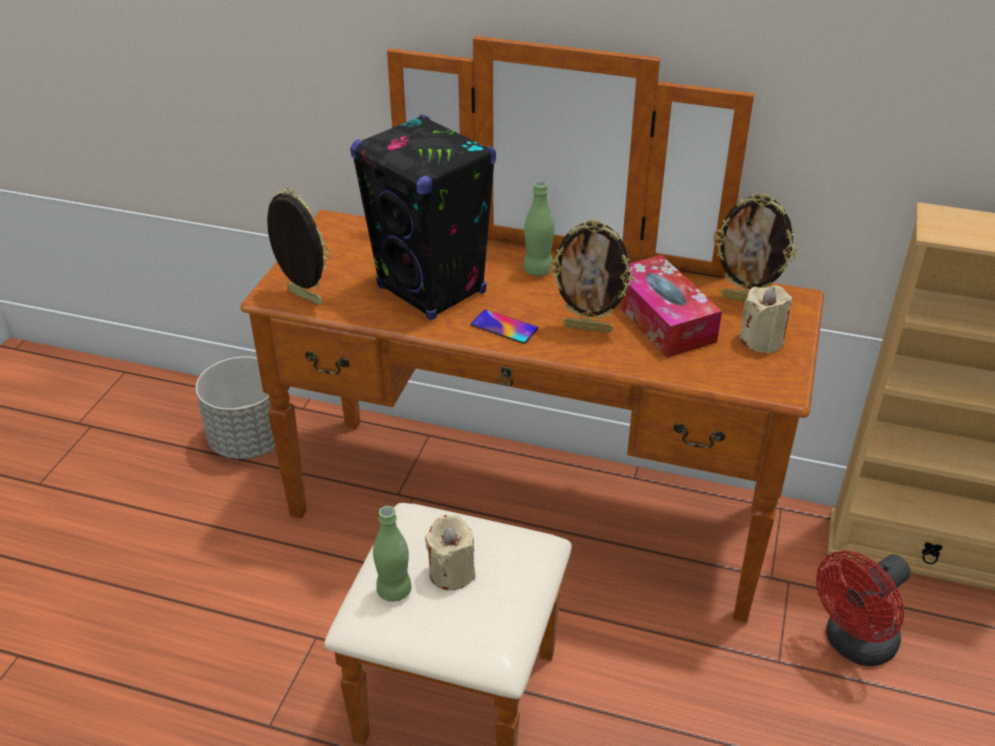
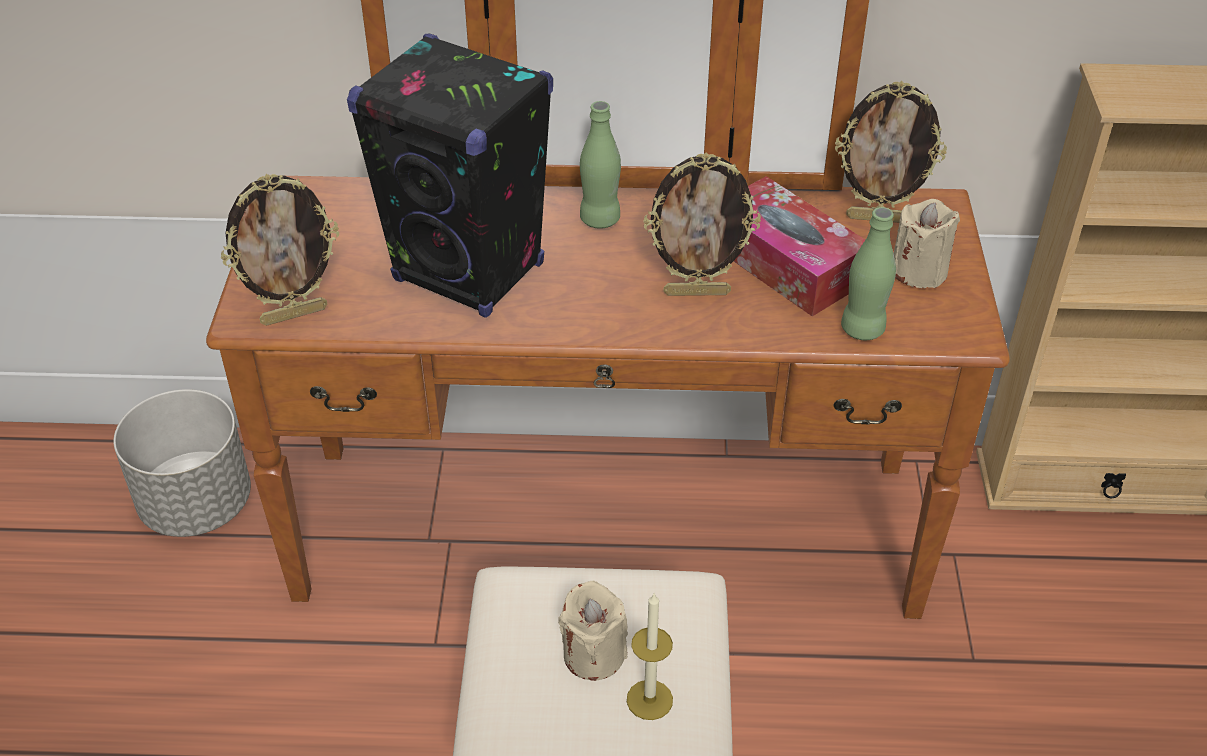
camera: 15 degrees left, 5 degrees up
picture frame [267,187,329,305] -> picture frame turned 135 degrees clockwise [221,174,339,326]
green bottle [373,506,411,602] -> green bottle moved to [841,207,896,340]
phone [470,310,538,344] -> none
red fan [816,551,911,666] -> none
none -> candle [627,592,673,720]

